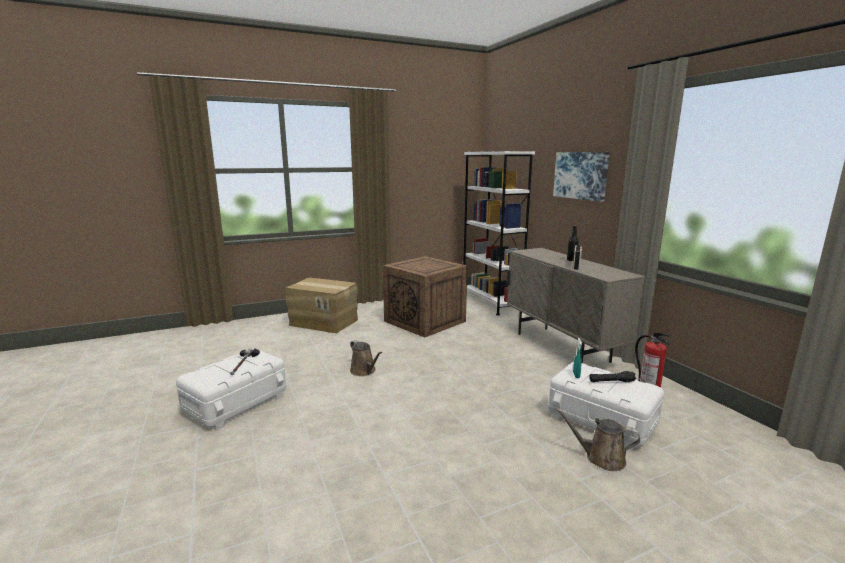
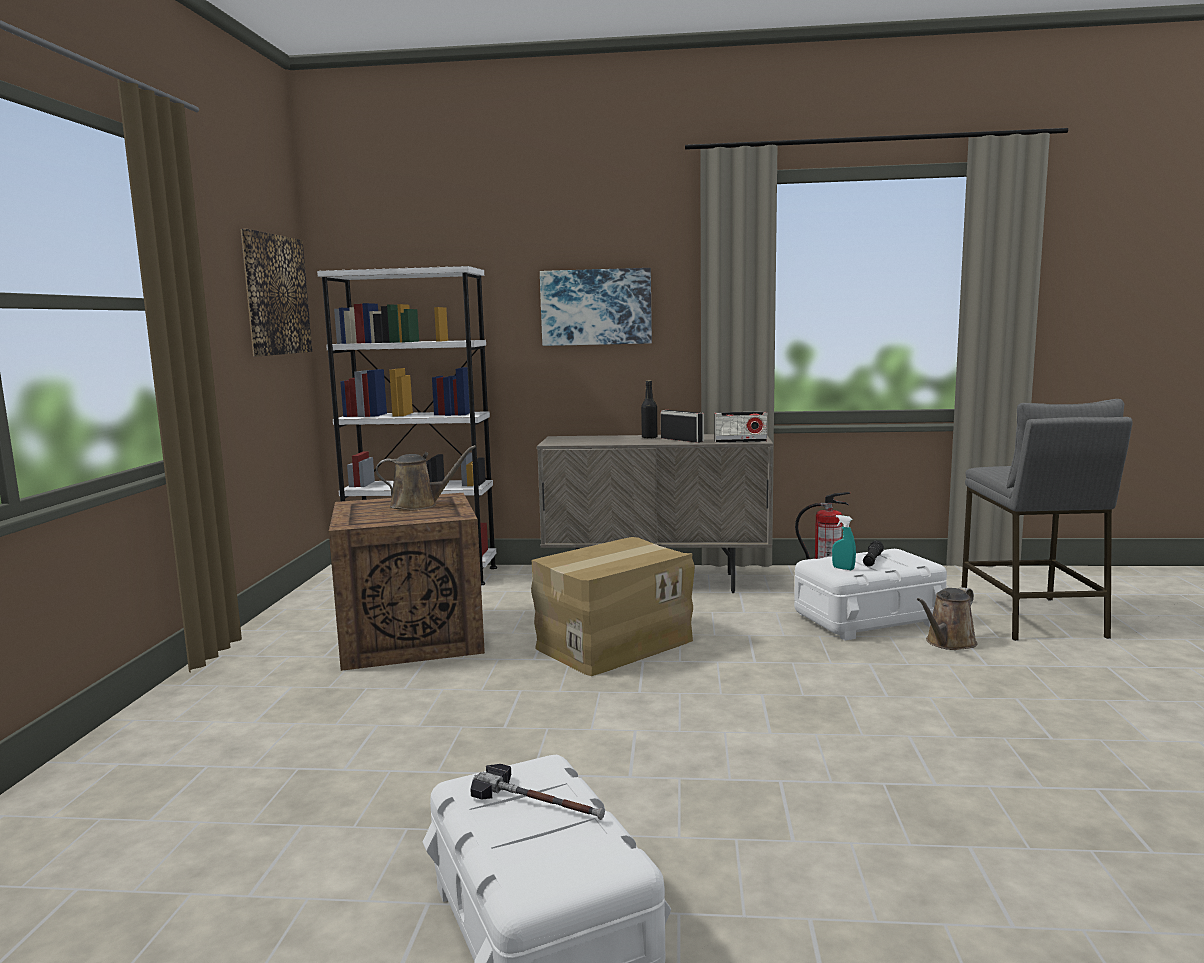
camera: 60 degrees left, 5 degrees down
cardboard box [285,278,358,333] -> cardboard box moved to [531,537,695,676]
brown watering can [350,340,382,376] -> brown watering can moved to [375,445,476,510]
none -> picture [241,229,312,356]
none -> radio [714,411,767,443]
none -> grey stool [962,399,1133,641]

